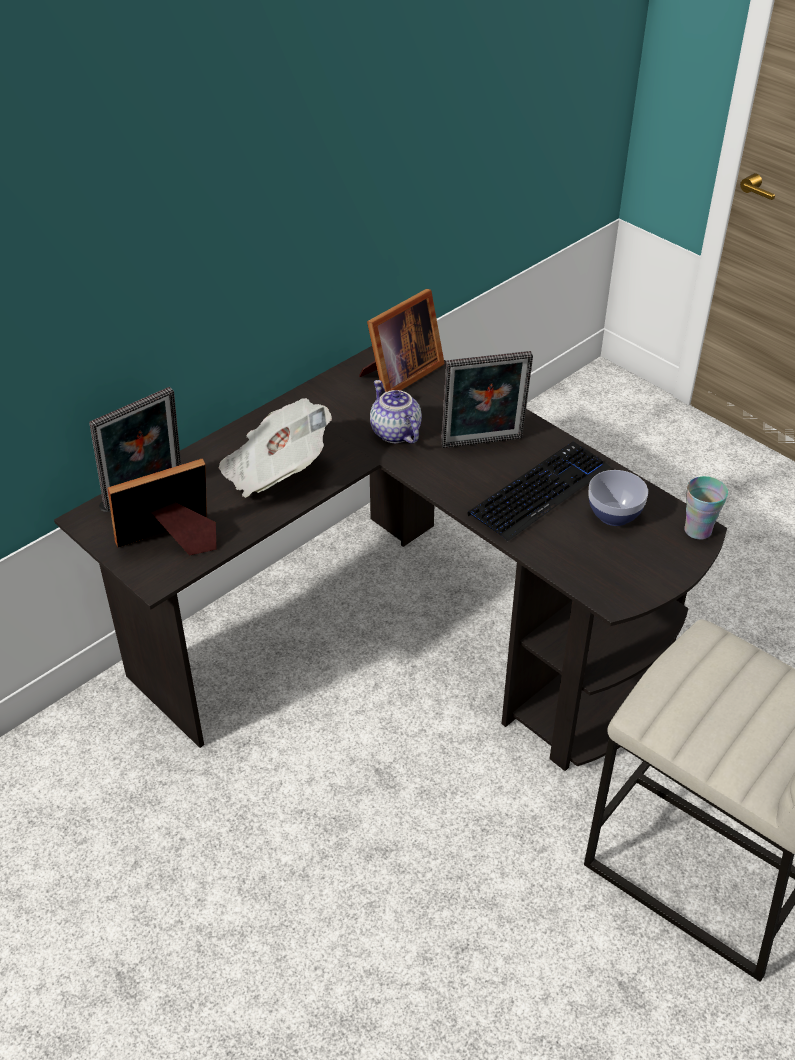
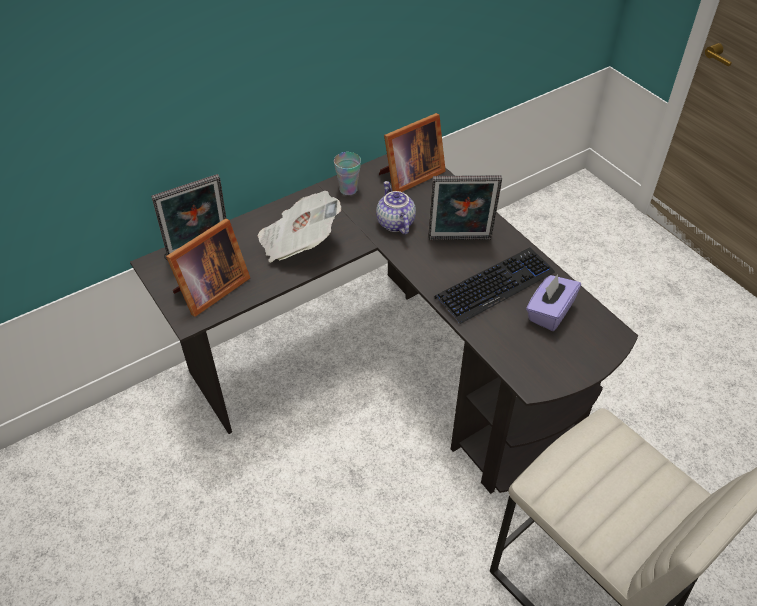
camera: 10 degrees right, 5 degrees up
picture frame [107,459,217,556] -> picture frame turned 150 degrees clockwise [166,218,250,317]
bowl [588,470,648,526] -> purple tissue box [526,274,581,331]
cup [684,476,728,540] -> cup moved to [334,152,361,195]

